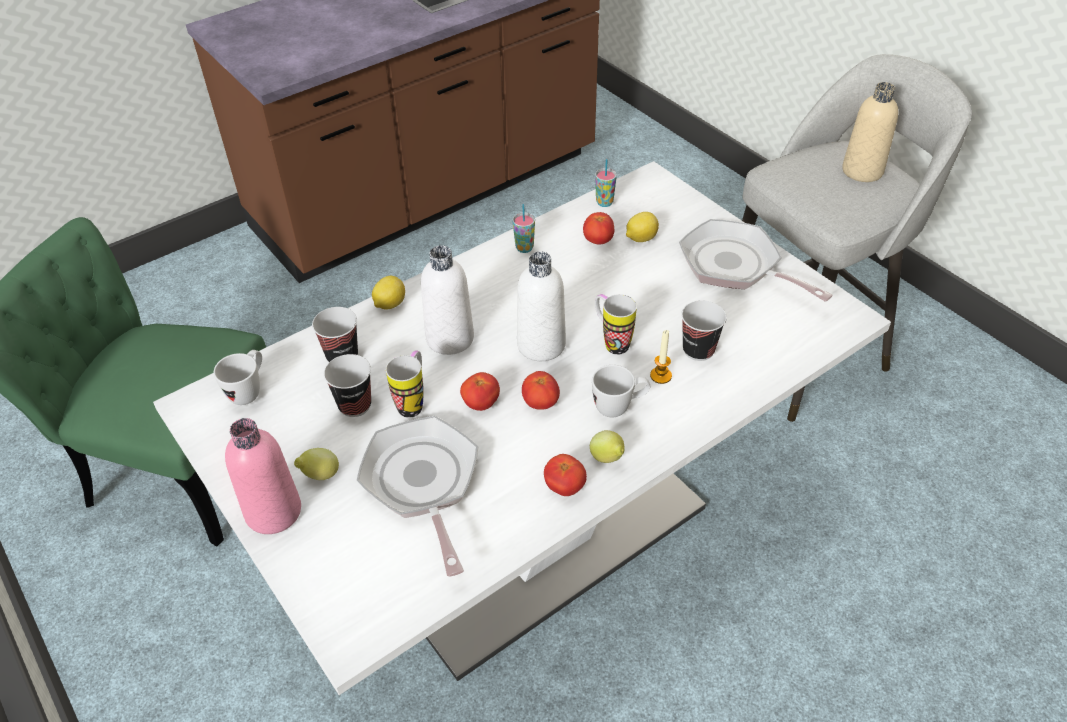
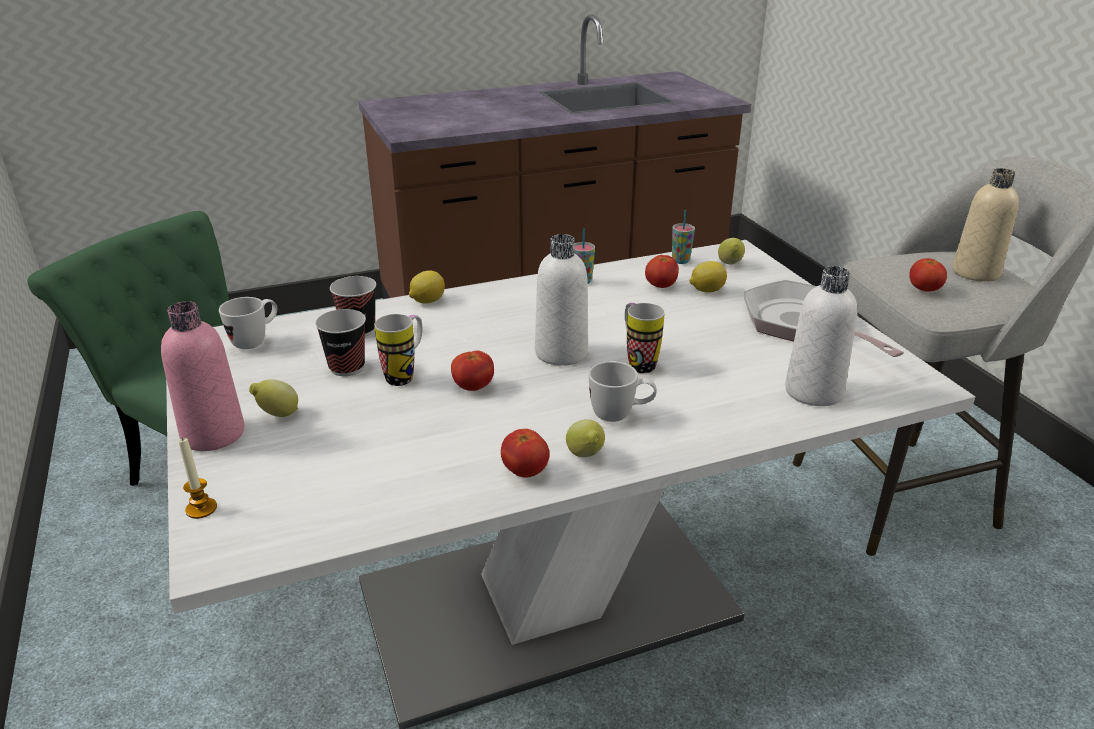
camera: 15 degrees right, 15 degrees down
frying pan [357,416,479,577] -> none
white bottle [421,245,474,355] -> white bottle moved to [785,266,858,406]
tomato [522,371,560,410] -> tomato moved to [909,258,947,292]
candle [650,330,672,384] -> candle moved to [178,438,217,519]
cup [681,300,727,361] -> none
none -> lemon [718,238,745,264]

